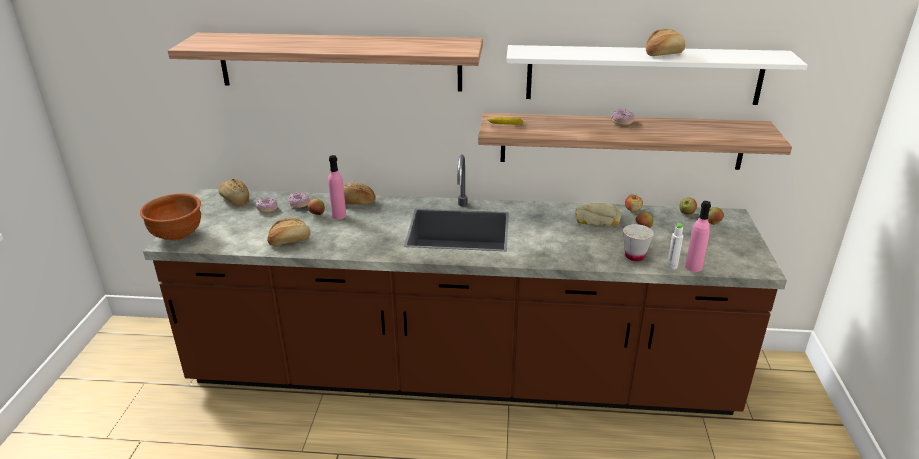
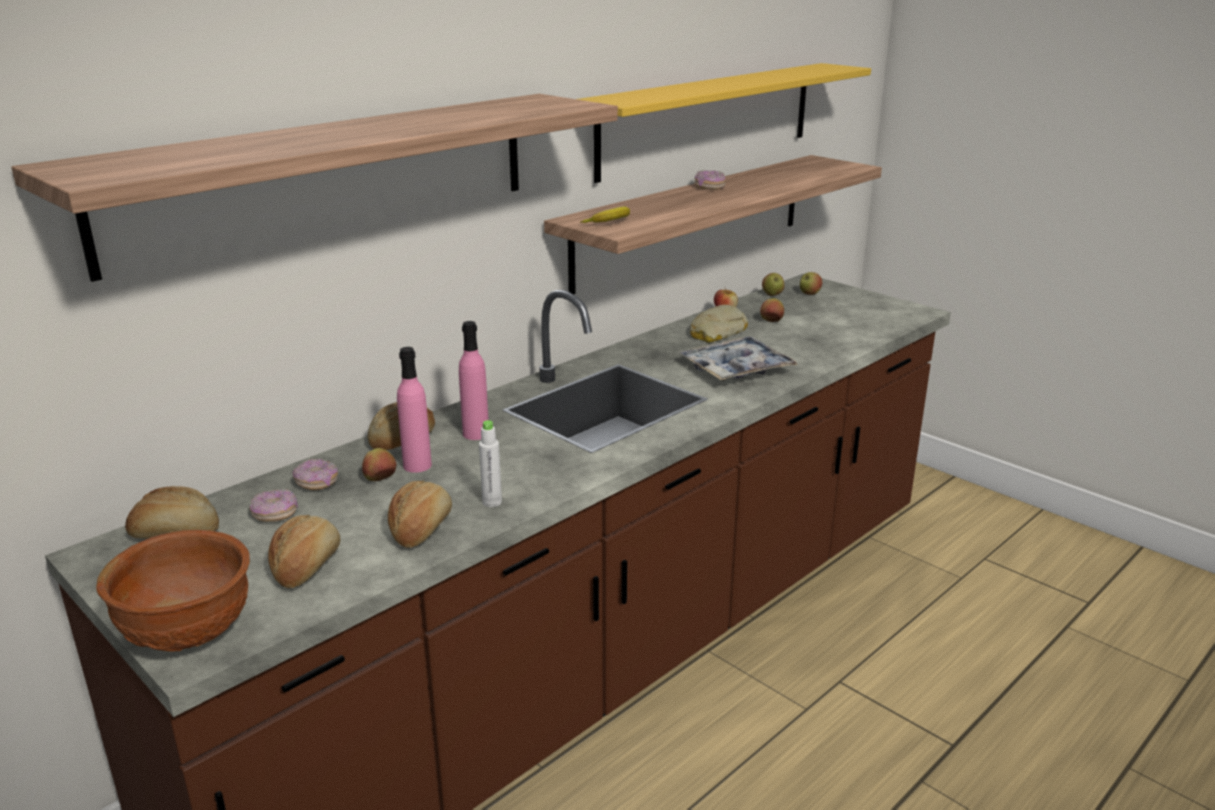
camera: 50 degrees left, 5 degrees down
white shelf [506,45,808,105] -> yellow shelf [577,63,871,183]
white cup [623,224,654,261] -> none
bread [646,29,685,56] -> bread moved to [268,515,340,588]
white bottle [667,223,683,269] -> white bottle moved to [479,420,502,507]
pink bottle [685,201,711,272] -> pink bottle moved to [459,321,488,440]
none -> tray [679,336,798,381]

